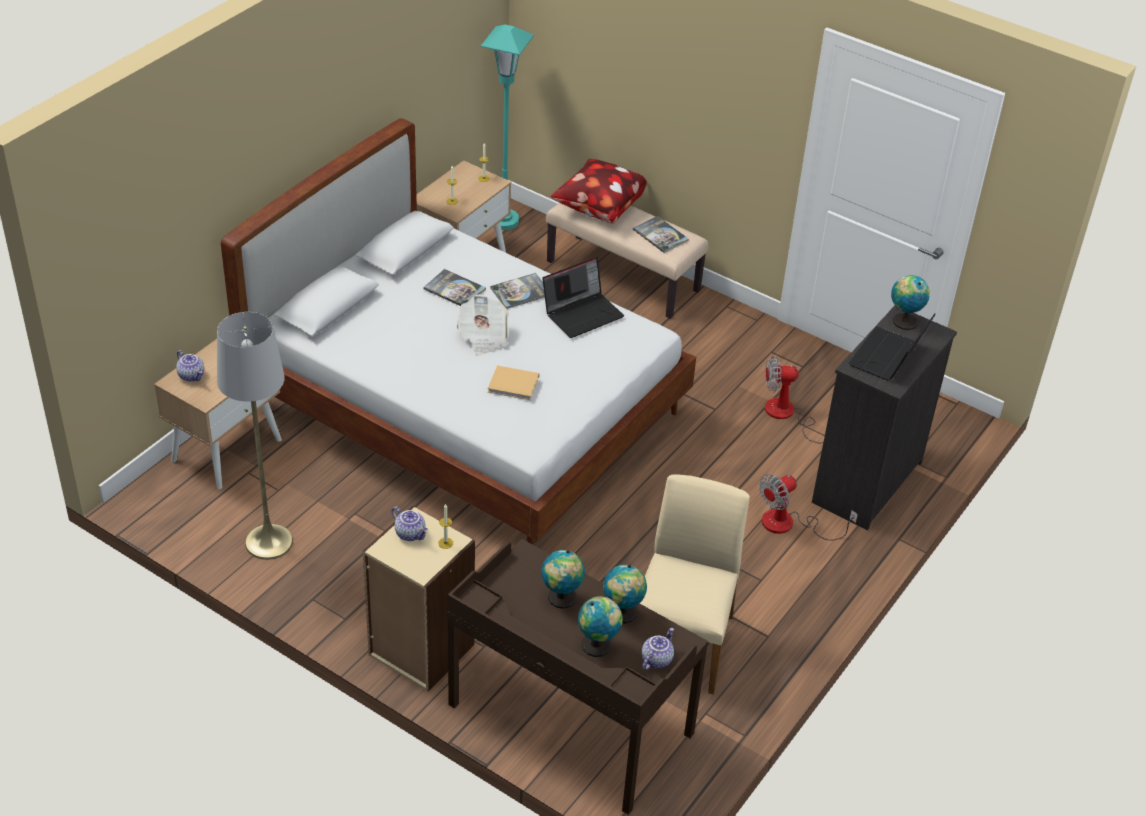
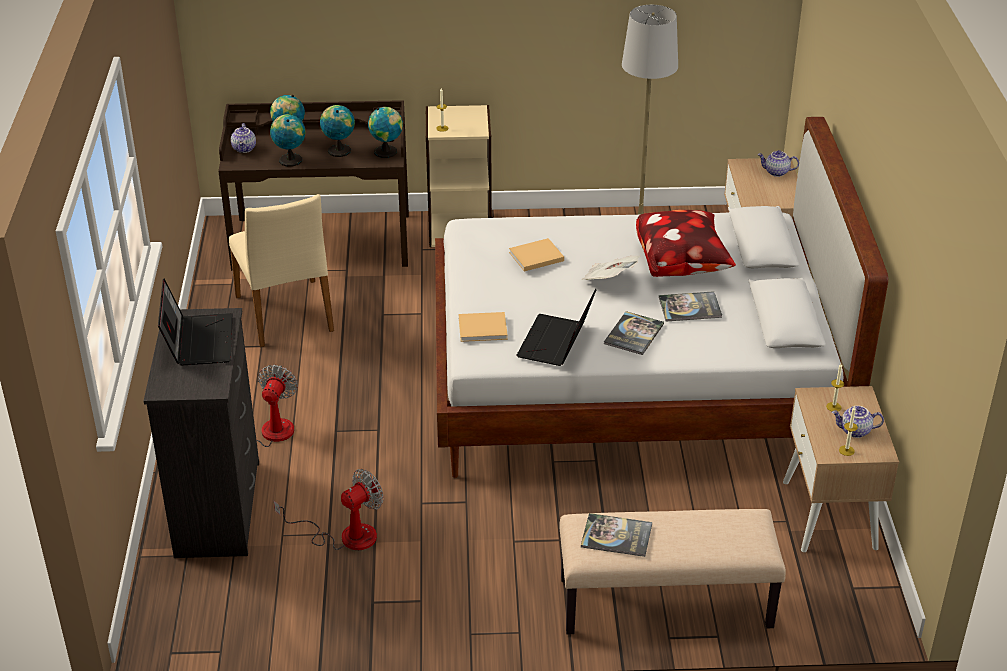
camera: 145 degrees right, 5 degrees down
teapot [392,507,428,541] -> teapot moved to [832,406,884,438]
turquoise floor lamp [481,24,534,230] -> none
pillow [550,159,647,224] -> pillow moved to [636,210,736,277]
globe [891,275,930,330] -> globe moved to [368,107,403,158]
none -> beige book [459,312,508,342]

